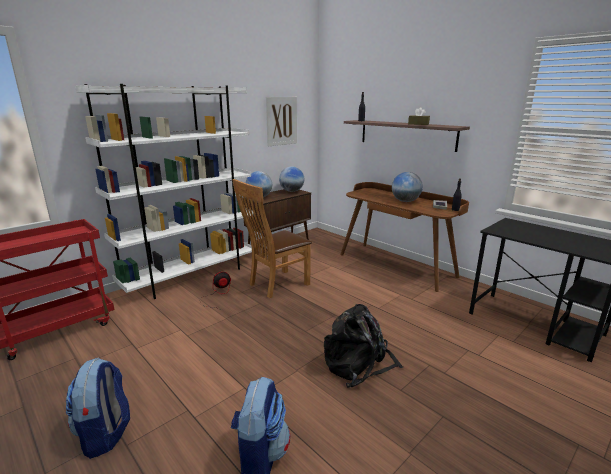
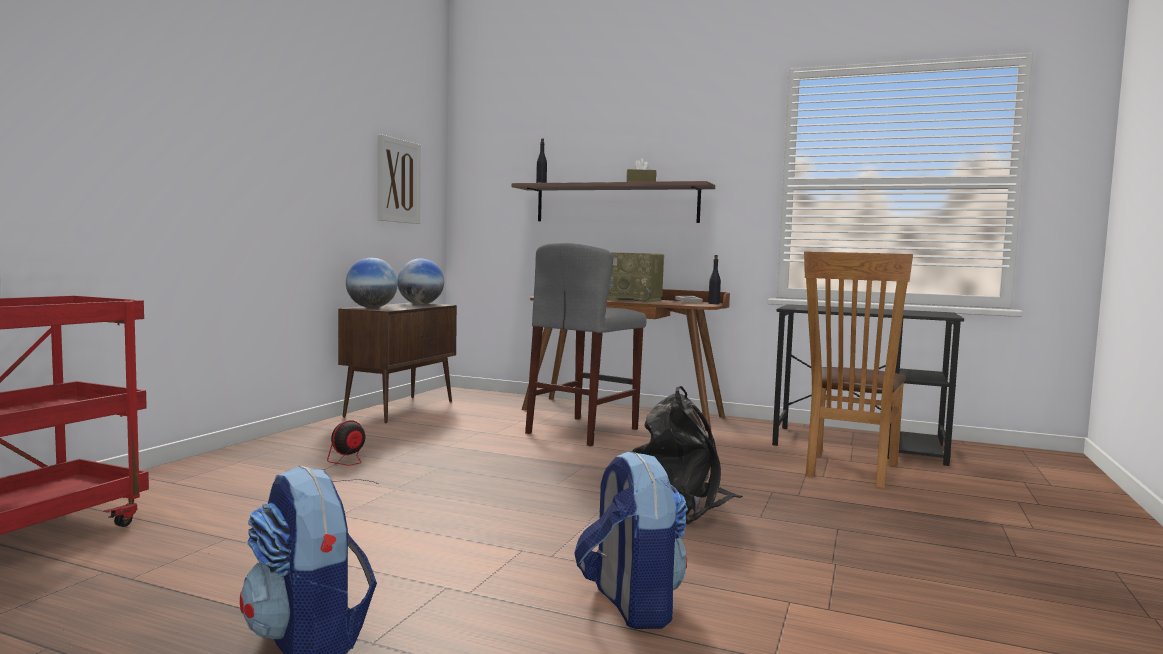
camera: 25 degrees left, 15 degrees down
white bookcase [75,84,253,299] -> none
brown chair [232,179,312,298] -> brown chair moved to [804,252,913,488]
globe [392,172,423,202] -> radio [607,252,664,303]
none -> grey stool [525,243,647,446]

